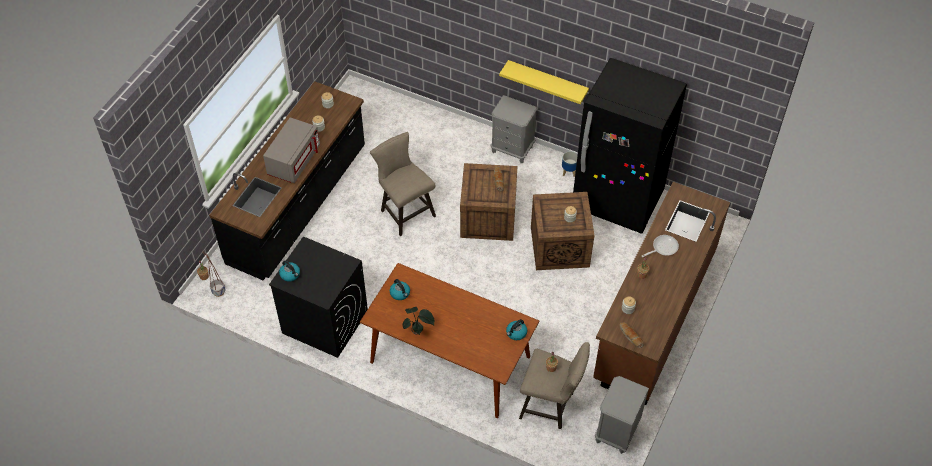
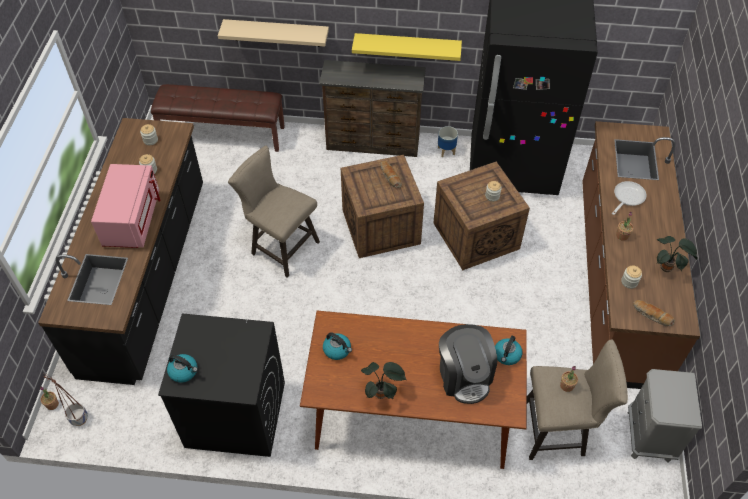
camera: 20 degrees left, 0 degrees up
grey microwave [263,117,320,183] -> pink microwave [91,164,161,248]
grey nightstand [490,95,538,163] -> brown dresser [319,60,426,157]
none -> brown bench [151,84,285,152]
none -> beige shelf [218,19,329,47]
none -> coffee machine [439,324,497,404]
none -> potted plant [656,236,698,272]

